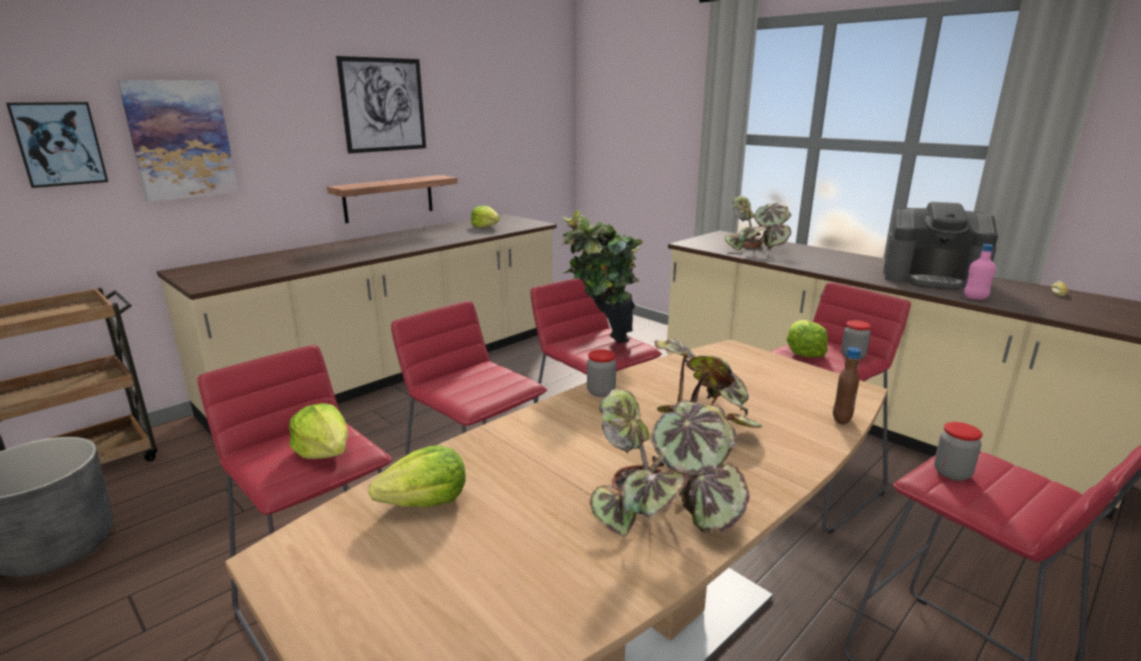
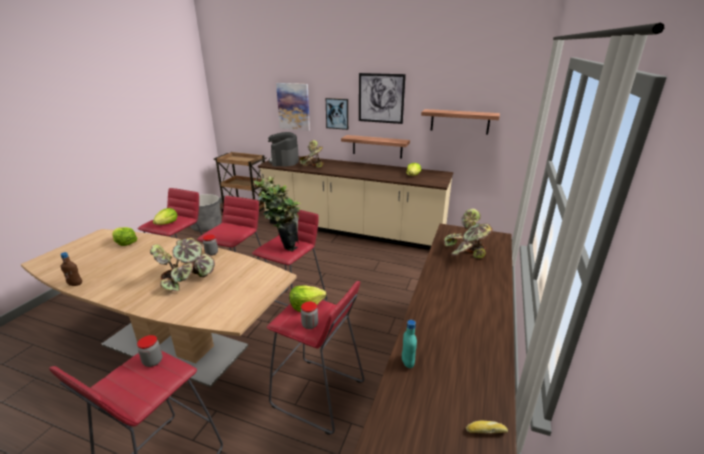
camera: 65 degrees right, 5 degrees up
picture [6,102,108,188] -> picture moved to [326,98,348,130]
potted plant [590,389,750,537] -> potted plant moved to [300,140,324,168]
brown bottle [833,347,861,424] -> brown bottle moved to [60,252,82,286]
coffee machine [883,202,998,290] -> coffee machine moved to [268,132,299,166]
pink bottle [964,244,996,300] -> turquoise bottle [402,320,417,368]
none -> shelf [421,109,500,135]

